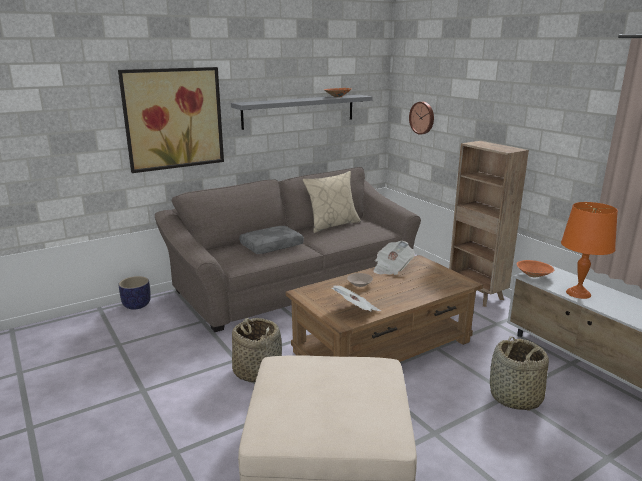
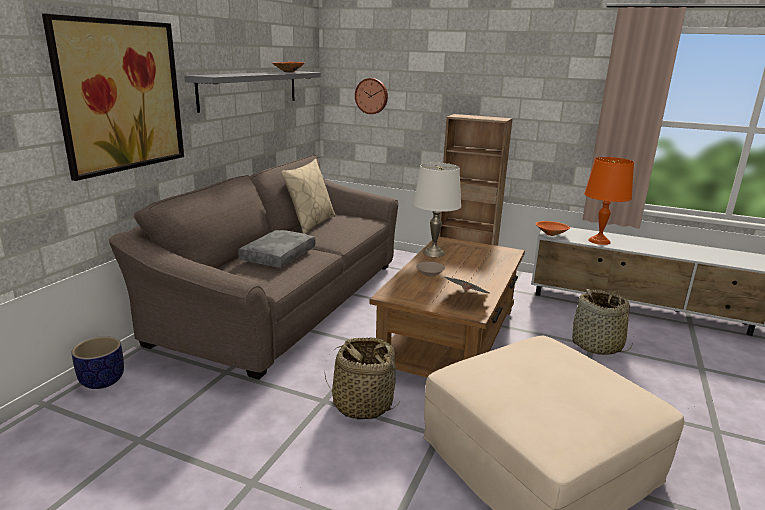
camera: 35 degrees left, 0 degrees up
newspaper [373,241,415,275] -> white table lamp [413,163,461,257]

